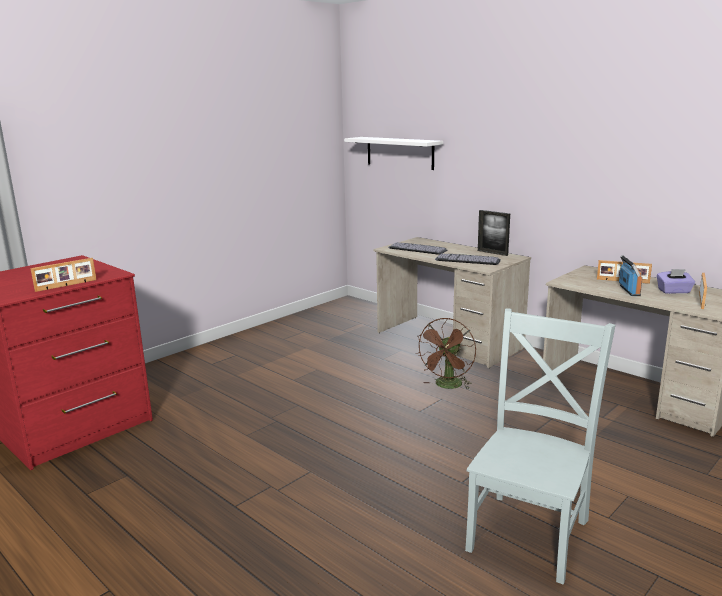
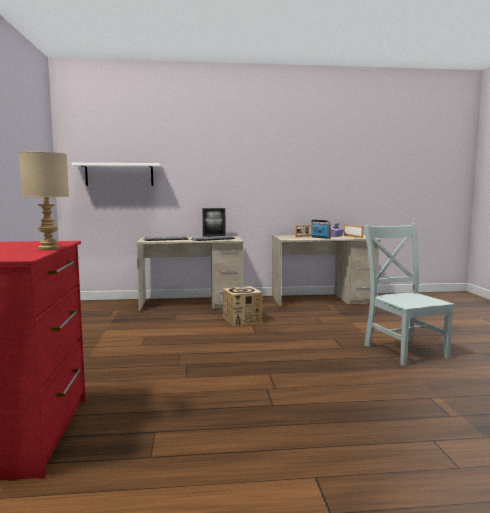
camera: 50 degrees left, 10 degrees down
picture frame [31,258,96,292] -> beige table lamp [19,152,69,250]
brown fan [417,318,476,389] -> cardboard box [223,286,263,326]

